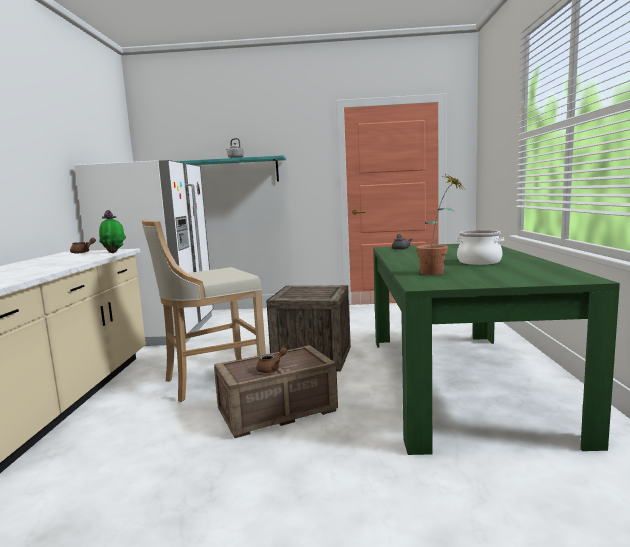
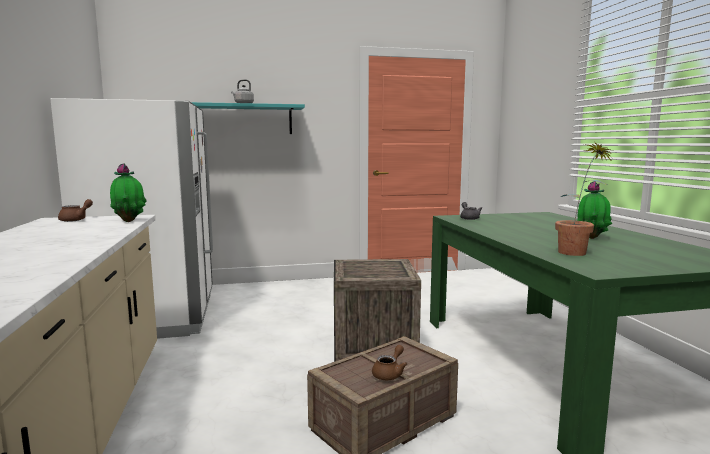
camera: 15 degrees left, 0 degrees up
beige stool [141,219,266,402] -> none
cooking pot [456,230,504,265] -> potted plant [577,181,612,239]

